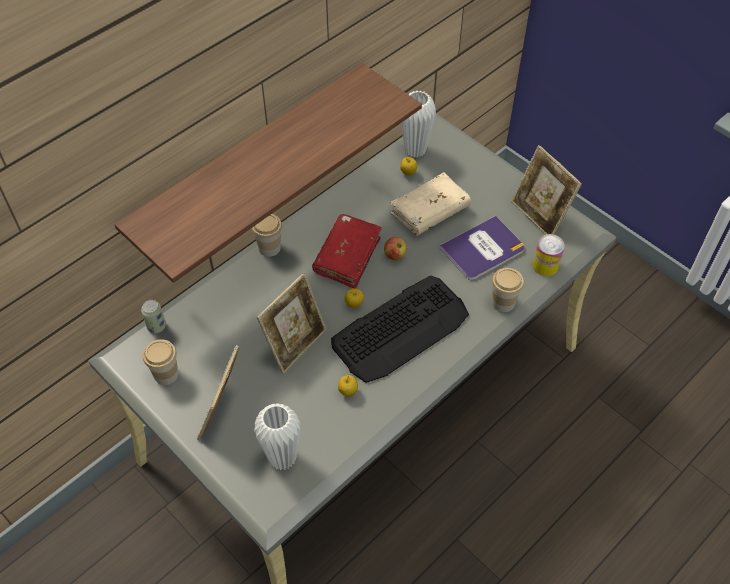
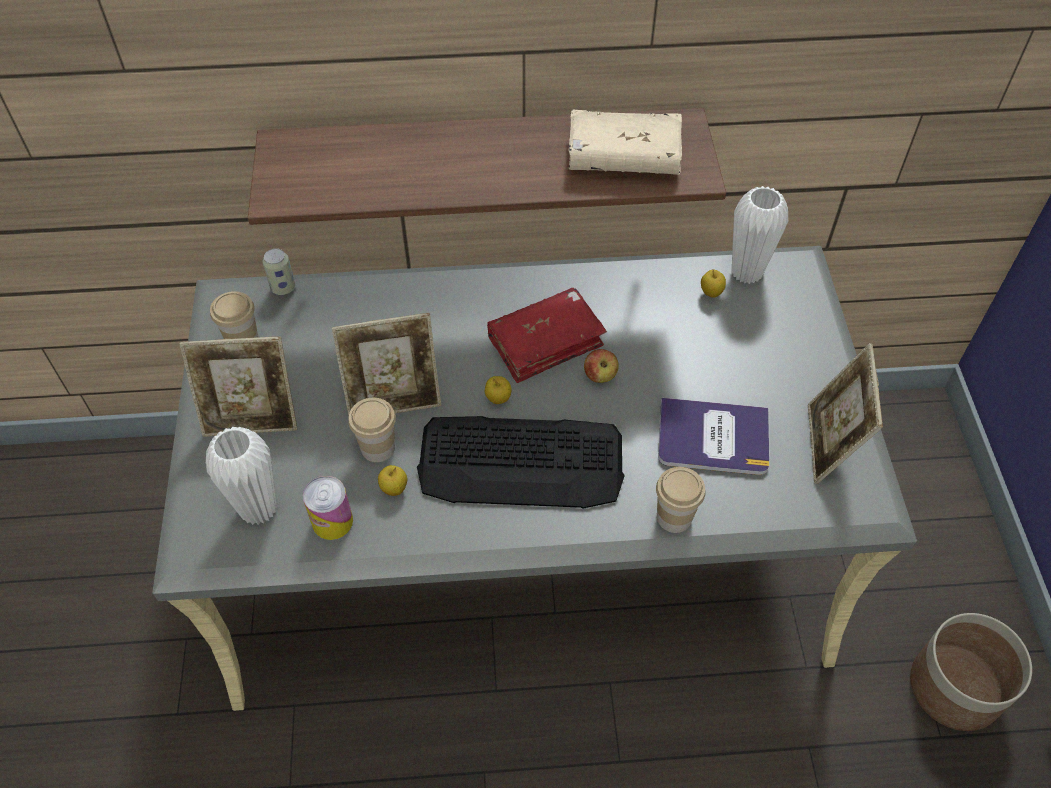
camera: 40 degrees right, 0 degrees up
picture frame [197,345,239,441] -> picture frame turned 150 degrees counterclockwise [180,336,297,437]
cup [252,214,282,257] -> cup moved to [348,398,396,462]
beige book [390,172,471,235] -> beige book moved to [569,110,682,175]
can [533,234,565,276] -> can moved to [303,476,353,540]
none -> planter [910,613,1032,731]

